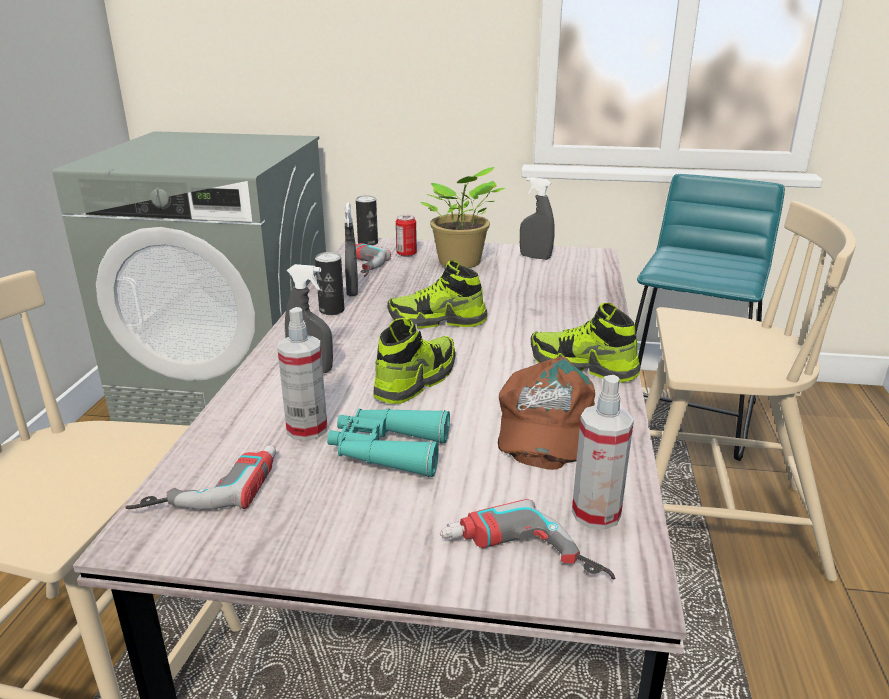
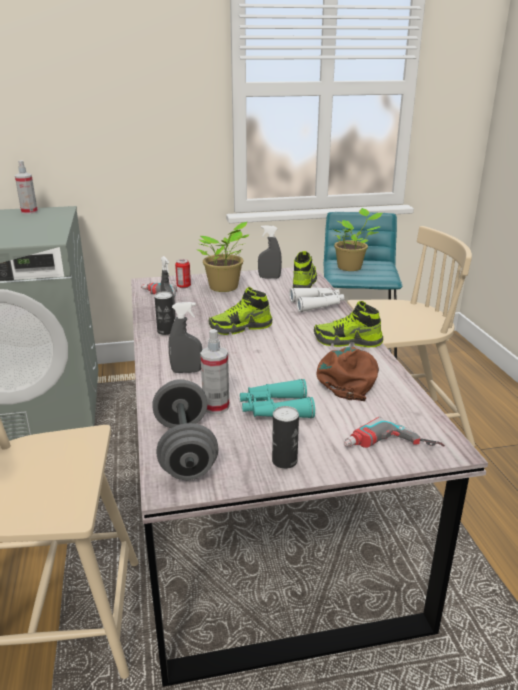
camera: 20 degrees left, 0 degrees up
power drill [125,445,276,510] -> grey dumbbell [152,379,219,480]
can [356,195,378,245] -> can moved to [272,406,299,469]
shoe [373,317,455,404] -> shoe moved to [293,251,317,288]
brown cap [498,357,595,470] -> brown cap turned 150 degrees counterclockwise [316,346,379,401]
spray bottle [572,375,634,530] -> spray bottle moved to [15,160,38,214]
none -> white binoculars [289,287,344,312]
none -> potted plant [333,208,382,271]

